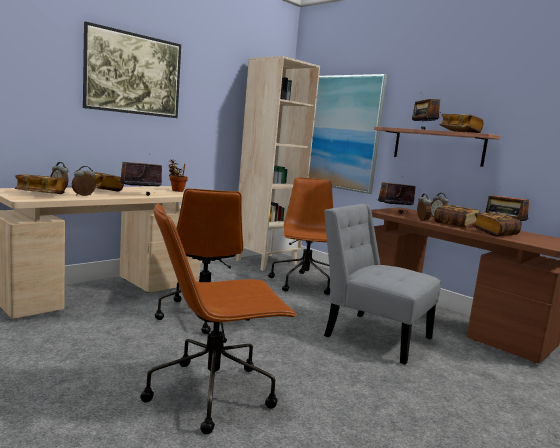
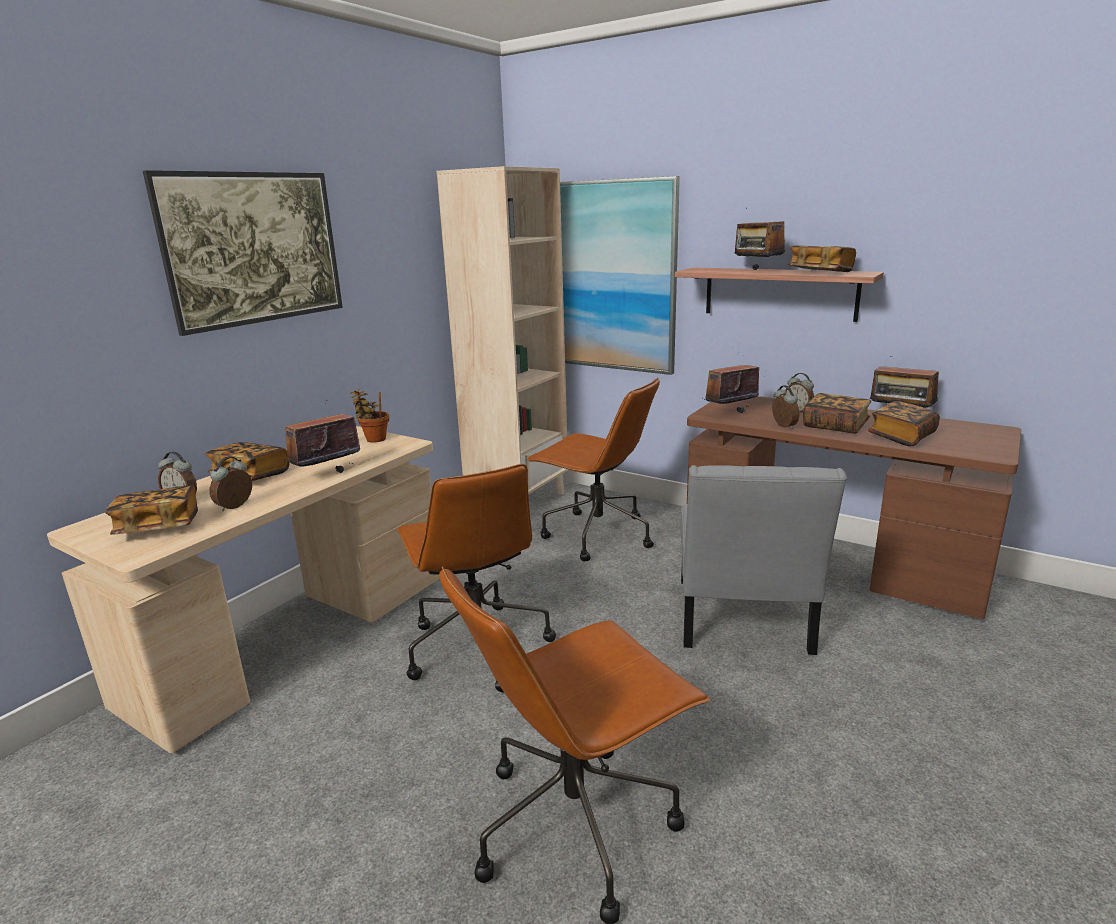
camera: 10 degrees left, 10 degrees up
brown office chair [268,177,333,295] -> brown office chair turned 135 degrees clockwise [526,377,660,561]
grey chair [324,204,441,365] -> grey chair turned 105 degrees counterclockwise [680,465,847,655]

